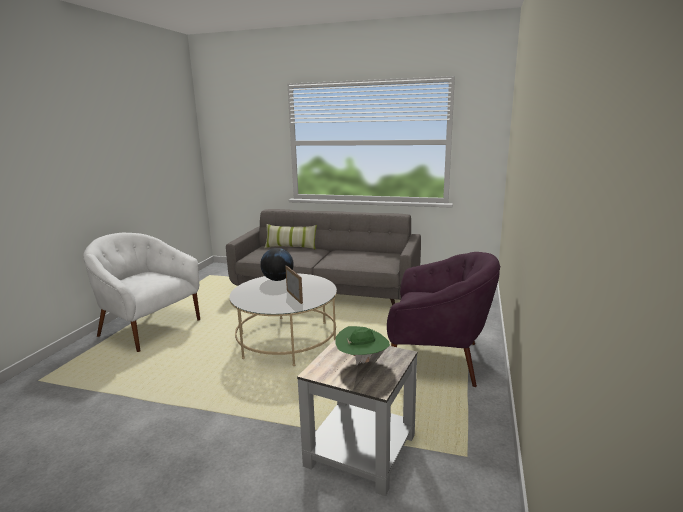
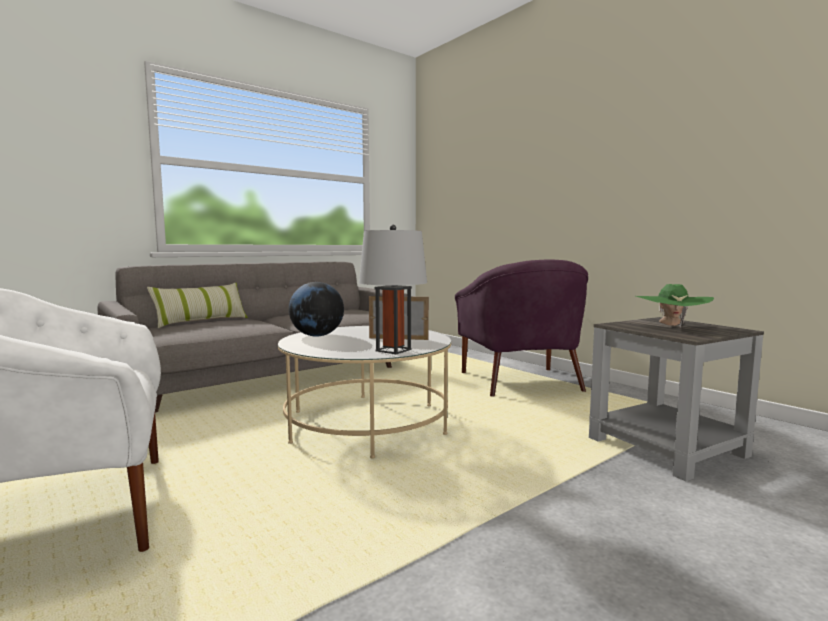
camera: 55 degrees left, 10 degrees down
purple armchair [387,252,500,387] -> purple armchair turned 120 degrees clockwise [455,259,588,397]
none -> grey table lamp [359,225,427,354]

